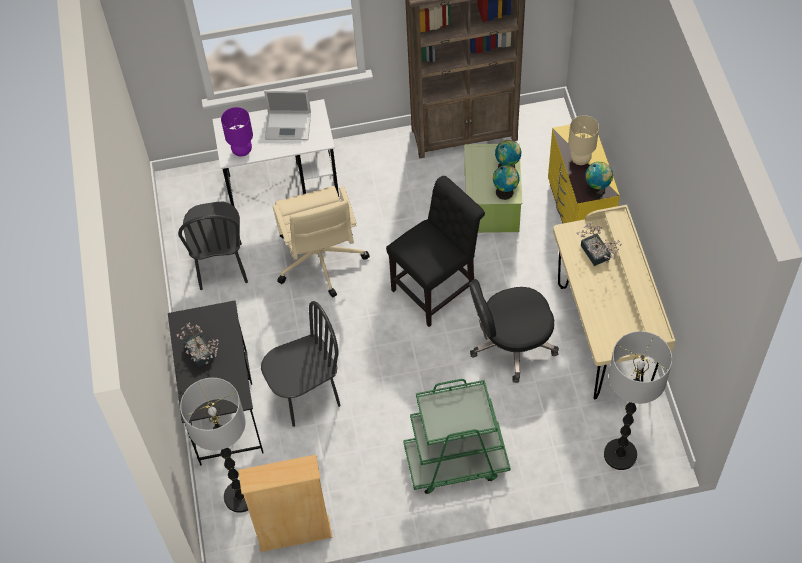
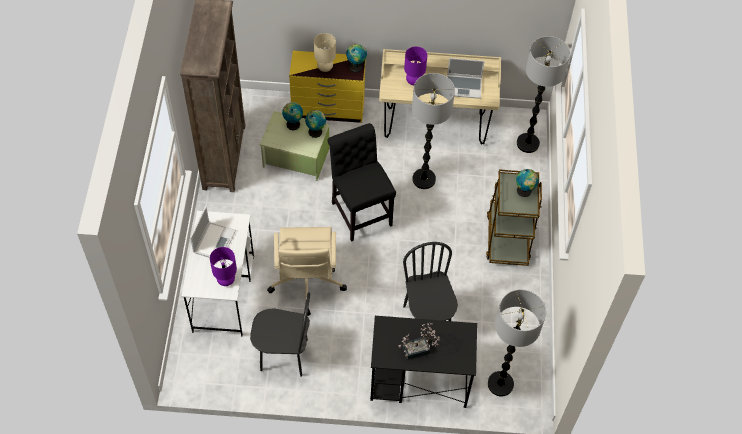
camera: 80 degrees left, 0 degrees up
beige bookcase [238,455,333,552] -> none
beige office chair [273,186,370,297] -> beige office chair turned 90 degrees clockwise [267,227,347,316]
green cart [403,379,510,494] -> brown cart [486,170,542,266]
black office chair [469,279,559,383] -> floor lamp [412,73,455,189]
potted plant [577,222,621,266] -> purple table lamp [404,46,427,85]
none -> laptop [447,58,485,99]
none -> globe [516,169,539,197]

